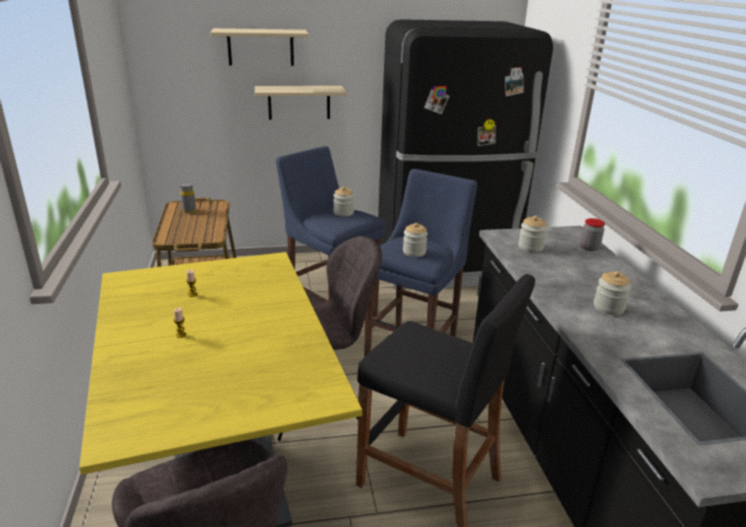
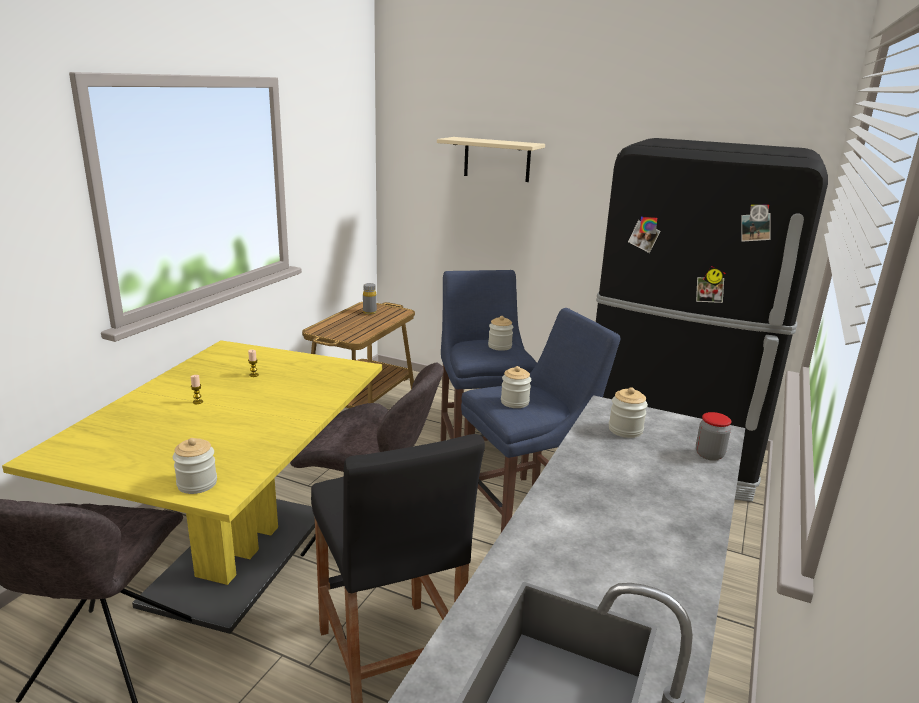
camera: 35 degrees right, 5 degrees down
beige shelf [255,86,347,120] -> none
jar [594,271,631,315] -> jar moved to [173,438,217,494]

